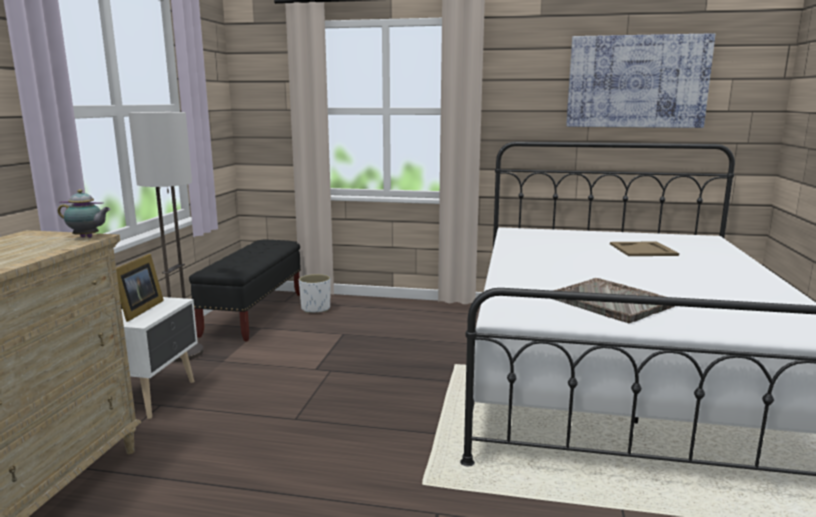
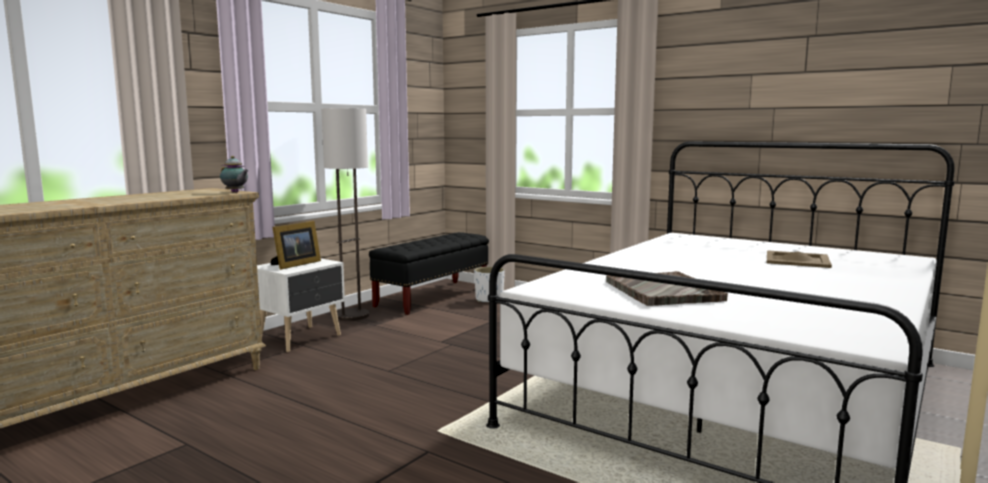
camera: 25 degrees right, 5 degrees down
picture [566,33,715,128] -> none

